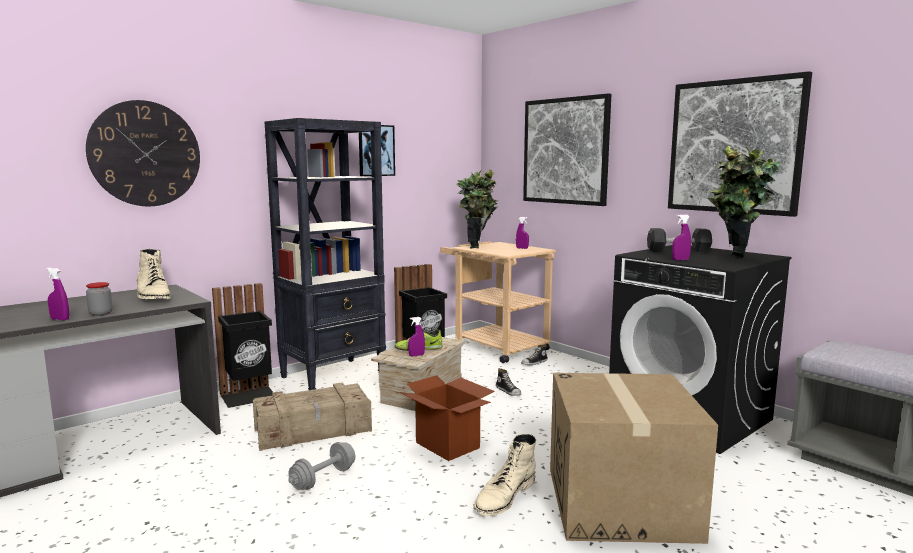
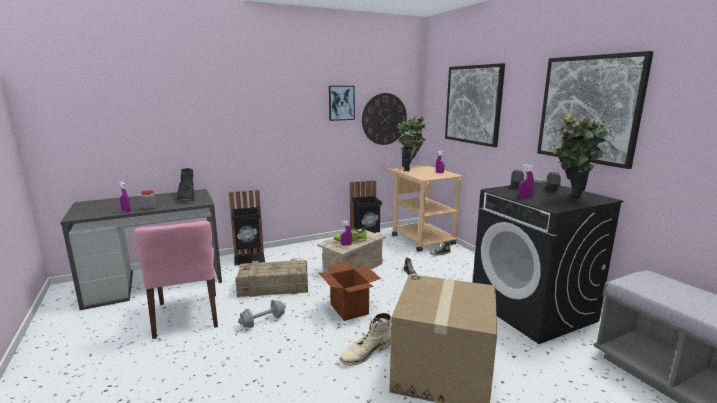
camera: 15 degrees right, 5 degrees up
wall clock [86,100,200,207] -> wall clock moved to [362,93,407,145]
beige boot [137,249,171,299] -> black boot [177,168,195,201]
black bookcase [265,118,386,390] -> none
none -> pink chair [134,221,218,339]

